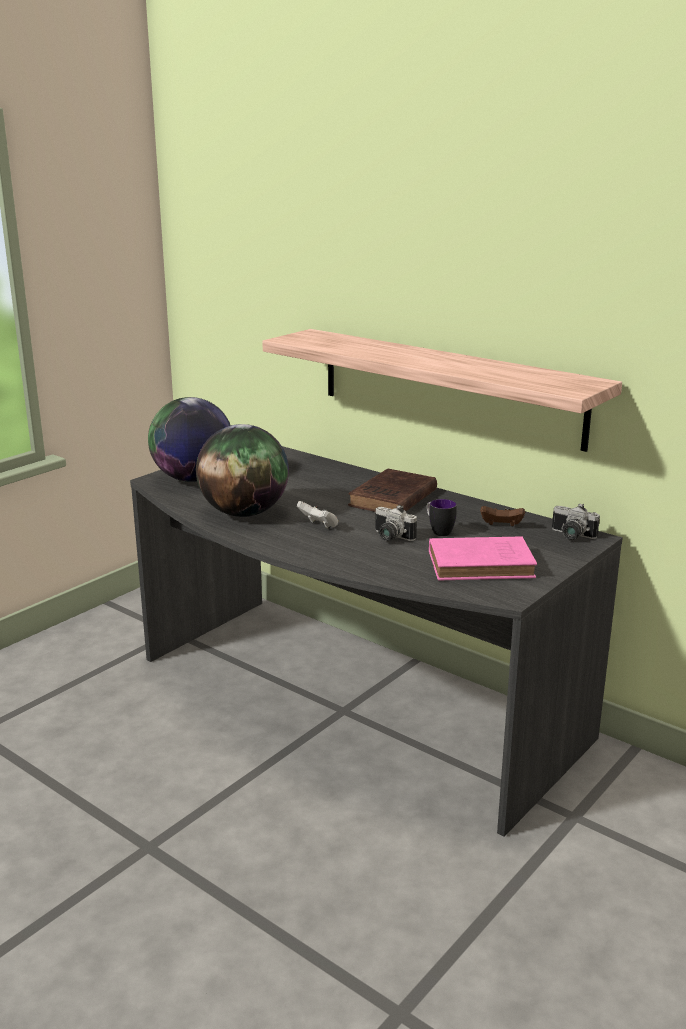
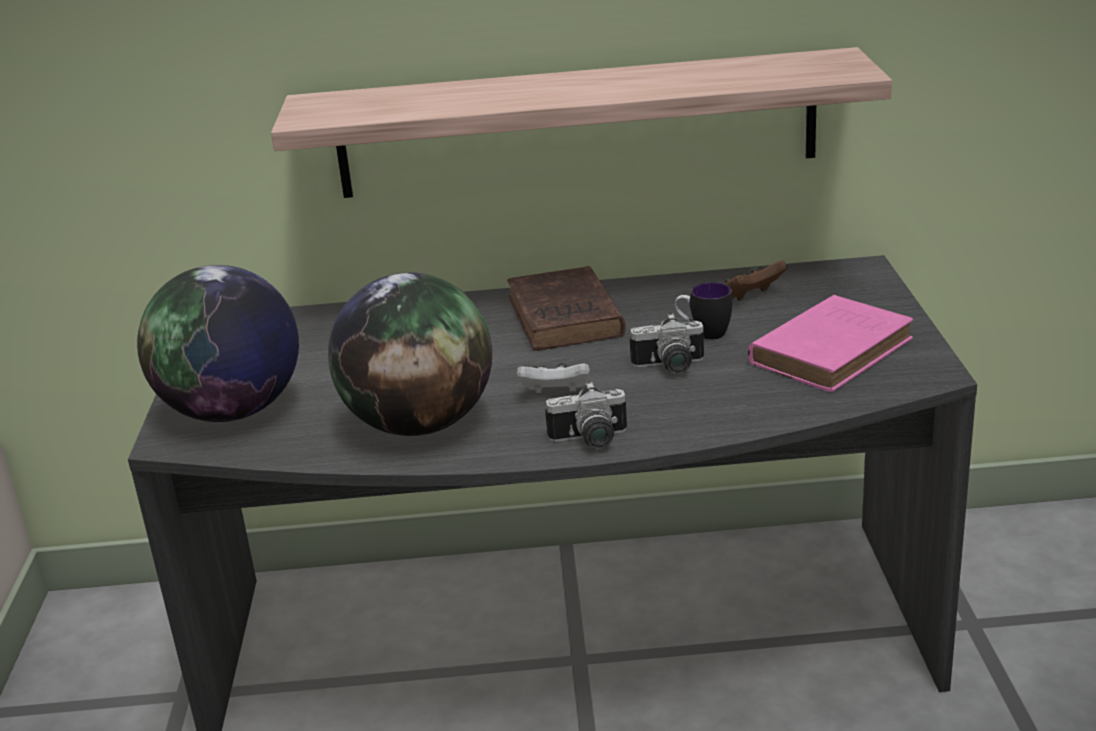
camera: 40 degrees left, 5 degrees up
camera [552,503,600,540] -> camera moved to [545,382,627,449]

